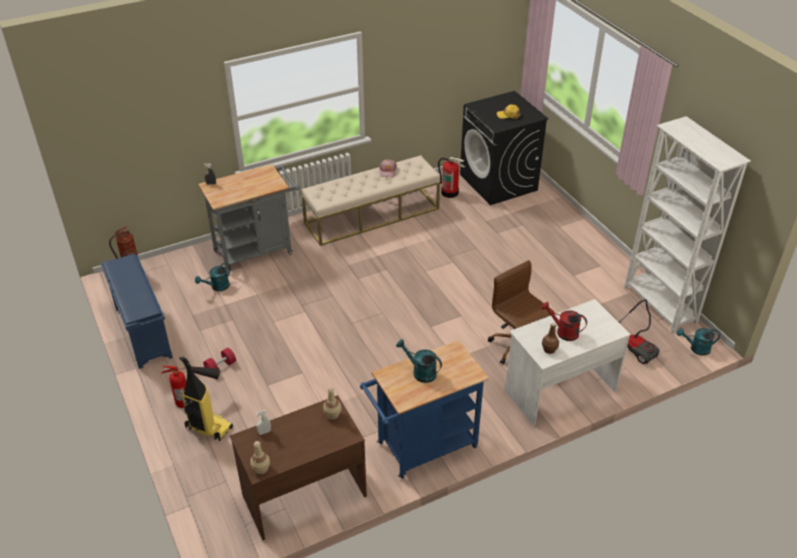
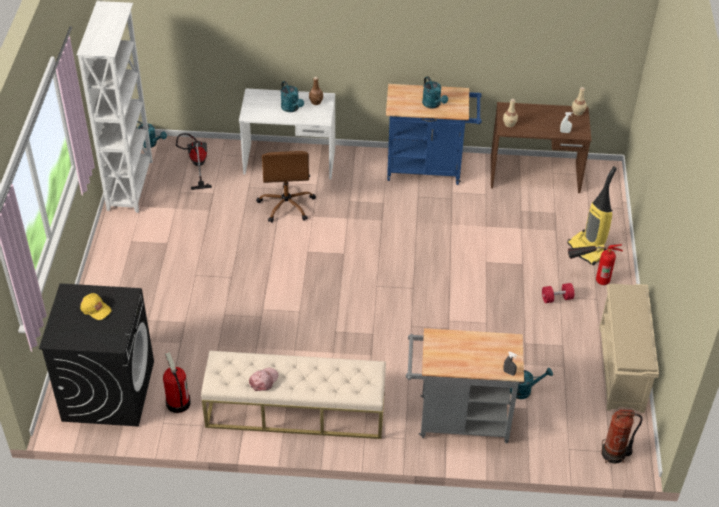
camera: 150 degrees left, 5 degrees up
blue shoe rack [101,254,173,369] -> beige shoe rack [599,284,659,413]
red watering can [541,302,587,341] -> turquoise watering can [281,81,304,112]

